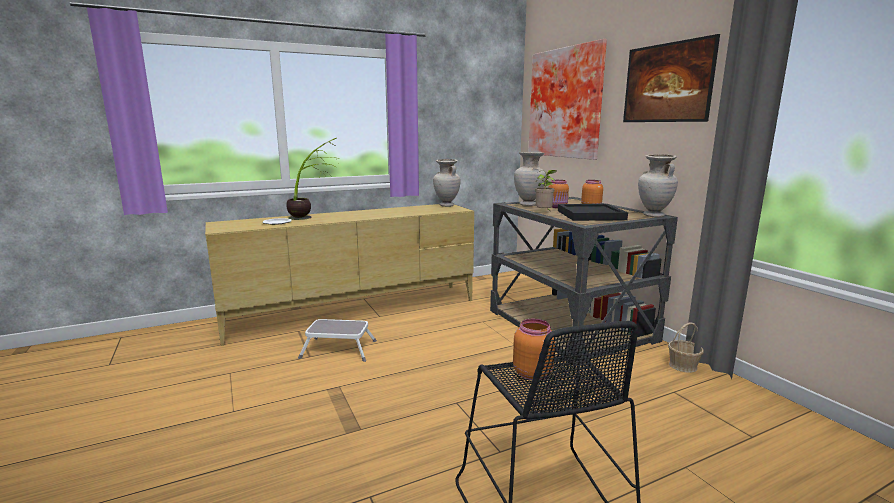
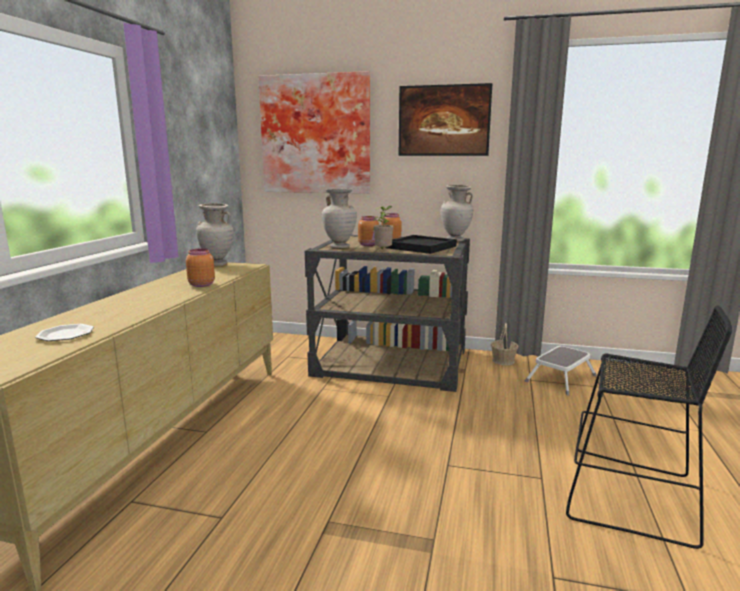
camera: 50 degrees left, 0 degrees up
potted plant [286,137,341,220] -> none
grey step ladder [298,319,377,362] -> grey step ladder moved to [525,346,597,395]
orange jar [513,319,555,380] -> orange jar moved to [186,248,215,287]

